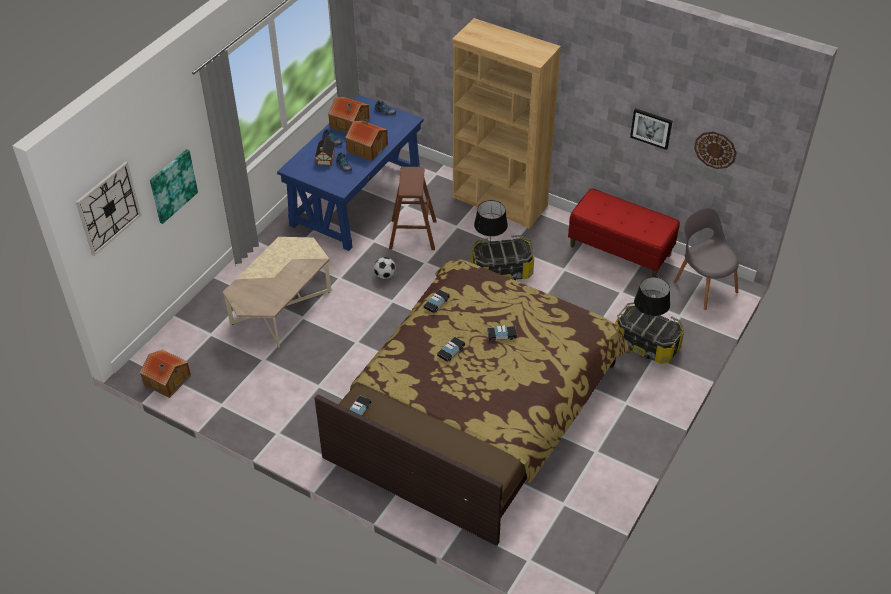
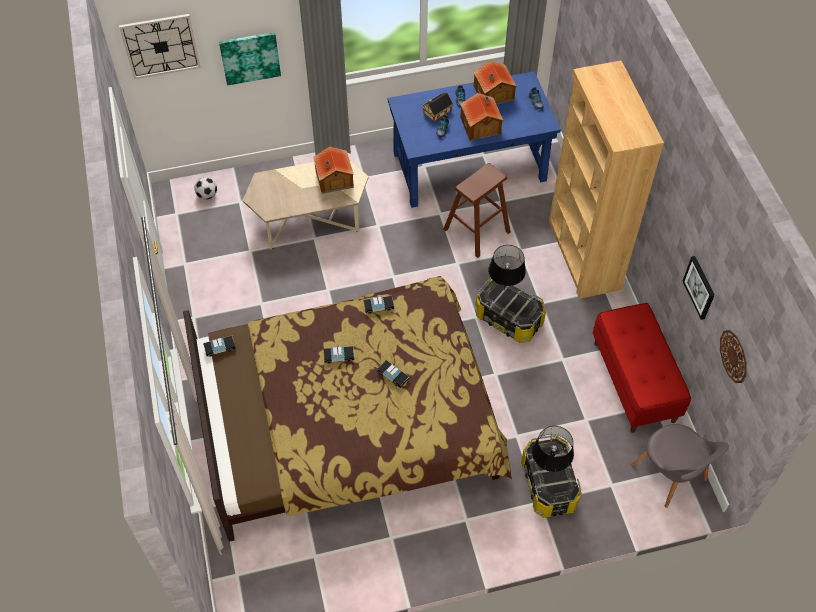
camera: 45 degrees right, 10 degrees up
toy house [139,350,191,398] -> toy house moved to [313,147,354,194]
football [374,257,396,279] -> football moved to [194,177,217,200]
grey chair [673,208,739,310] -> grey chair turned 135 degrees clockwise [631,424,729,508]

